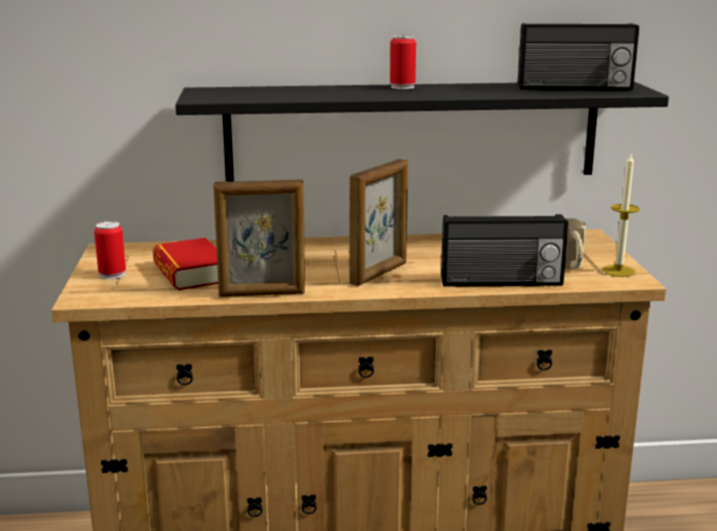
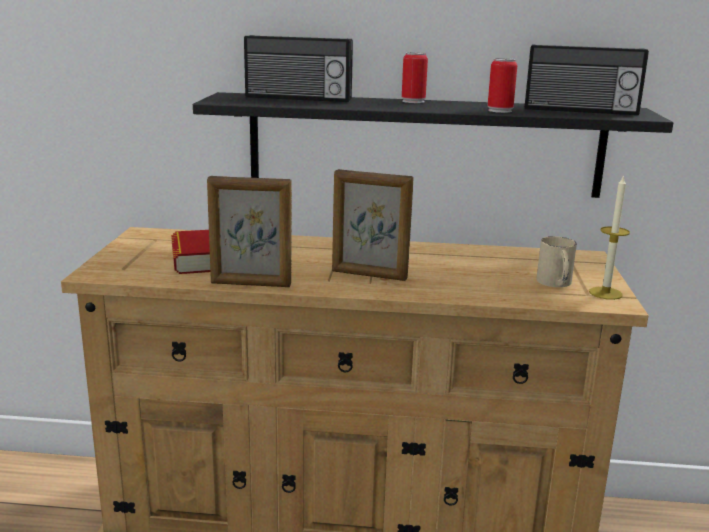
camera: 10 degrees right, 0 degrees up
can [94,221,126,279] -> can moved to [488,58,517,113]
picture frame [349,159,408,286] -> picture frame turned 60 degrees clockwise [332,169,413,281]
radio [441,214,568,287] -> radio moved to [244,35,353,102]

